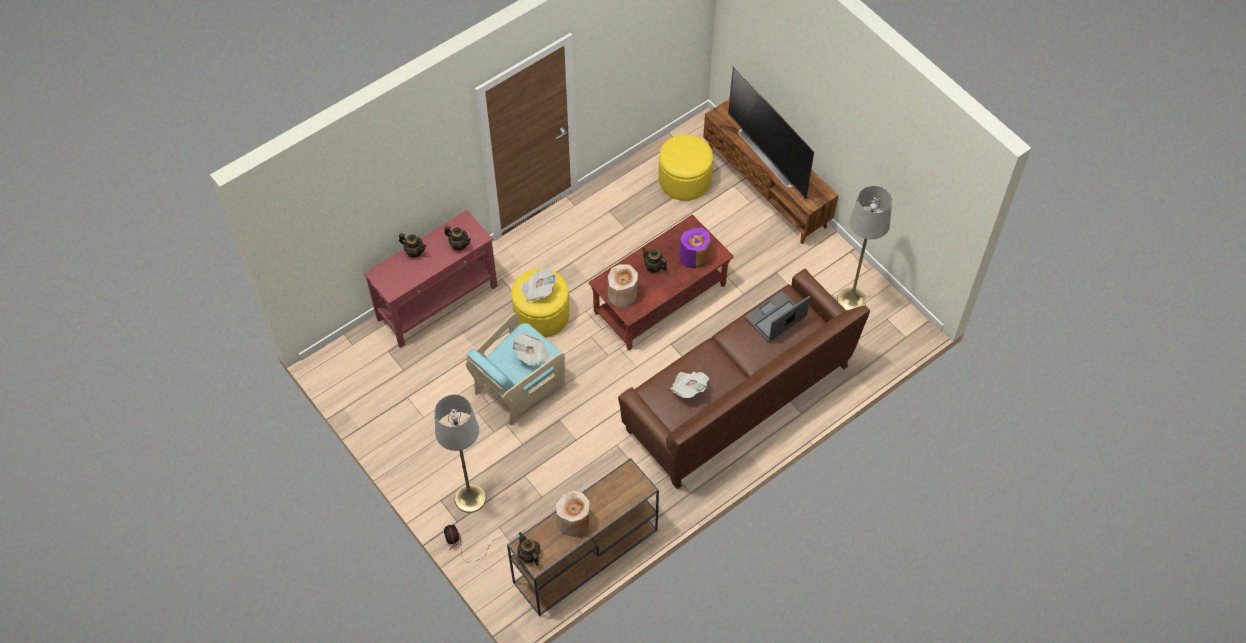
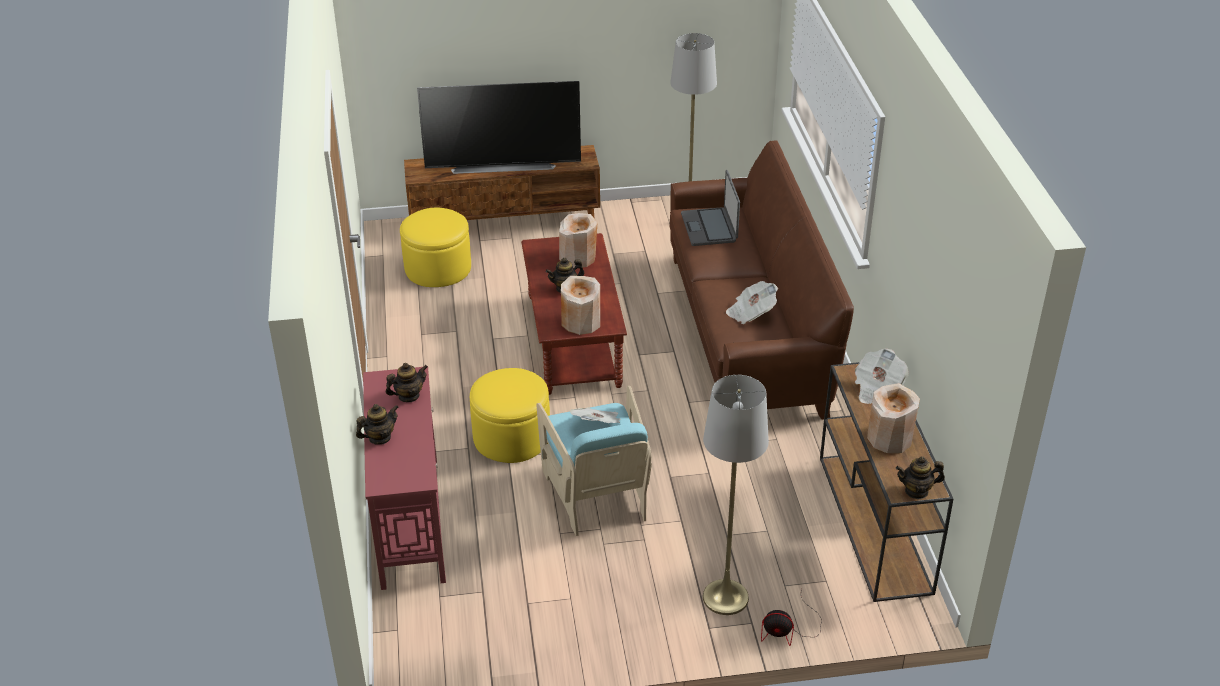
camera: 60 degrees left, 20 degrees down
newspaper [520,269,557,301] -> newspaper moved to [855,348,909,404]
purple vase [679,228,710,269] -> beige vase [559,213,597,268]

